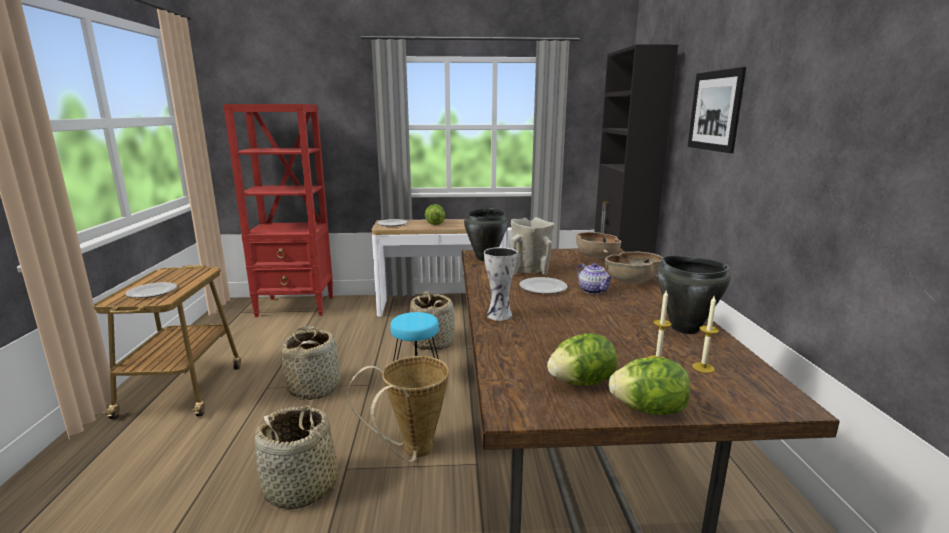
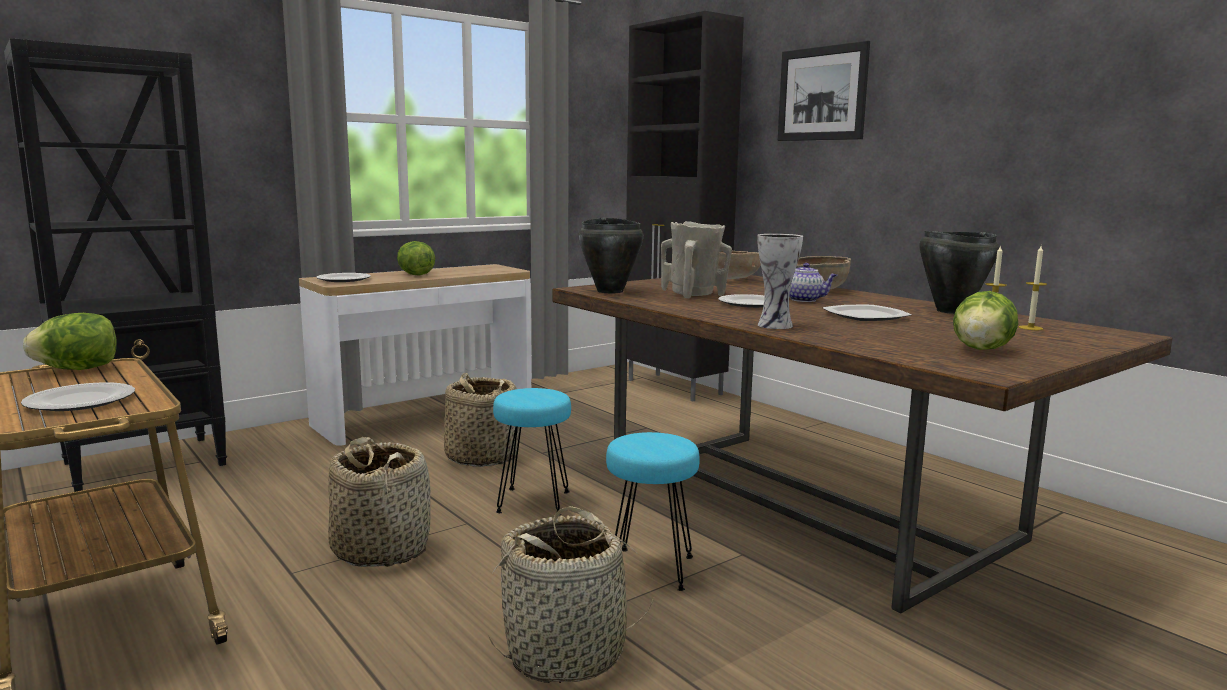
camera: 35 degrees left, 5 degrees down
red bookcase [223,104,333,317] -> black bookcase [4,38,227,492]
basket [347,356,449,462] -> turquoise stool [606,432,700,591]
lettuce [609,358,690,415] -> lettuce moved to [23,313,116,370]
none -> plate [823,305,912,321]

